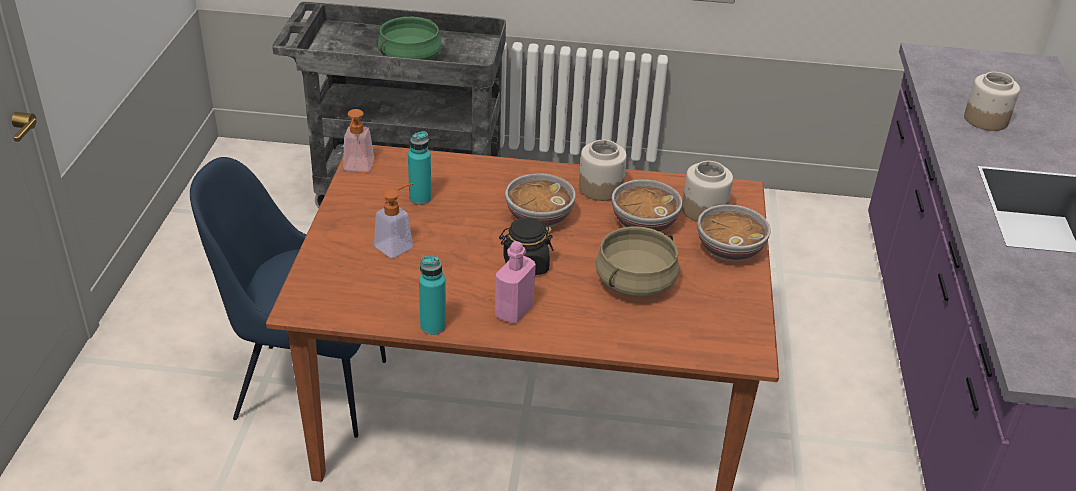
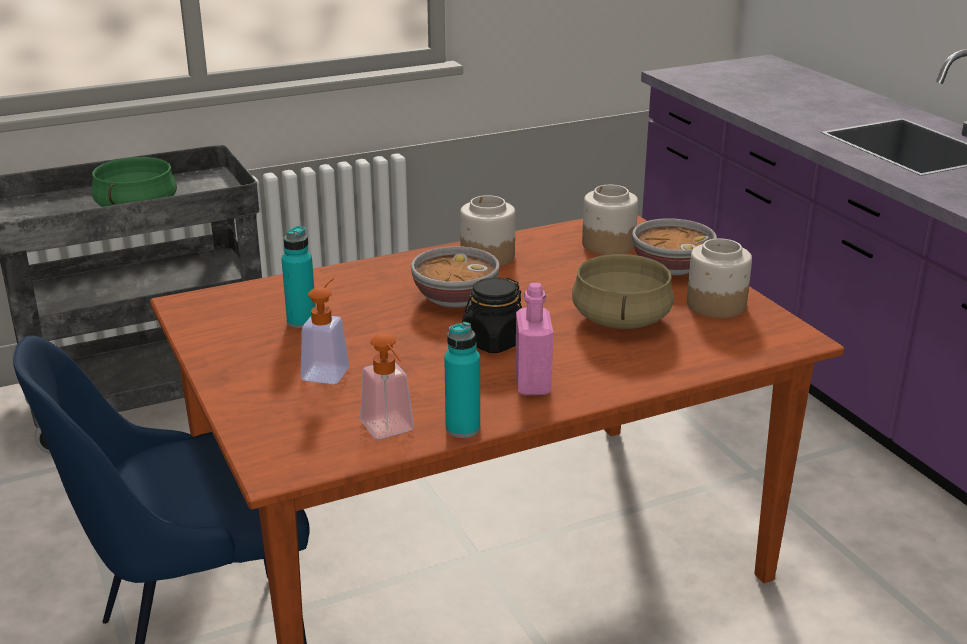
camera: 30 degrees left, 10 degrees down
soap dispenser [343,109,374,172] -> soap dispenser moved to [360,334,414,439]
bowl [612,179,682,232] -> none
jar [964,72,1020,131] -> jar moved to [687,238,752,318]

